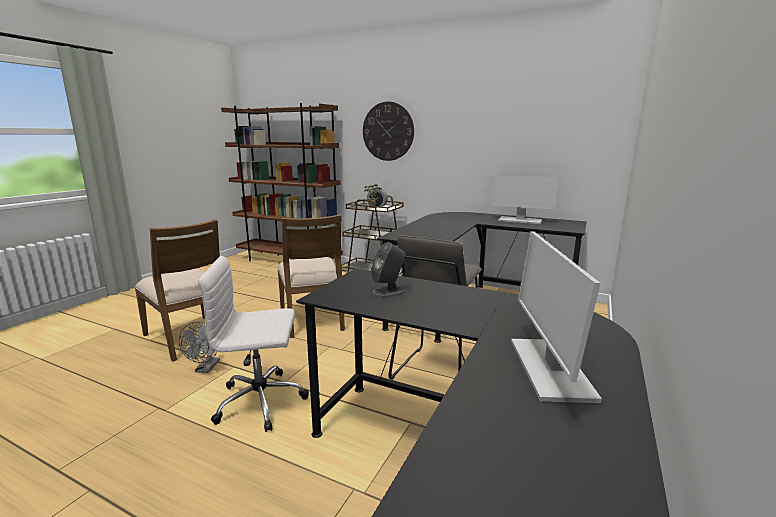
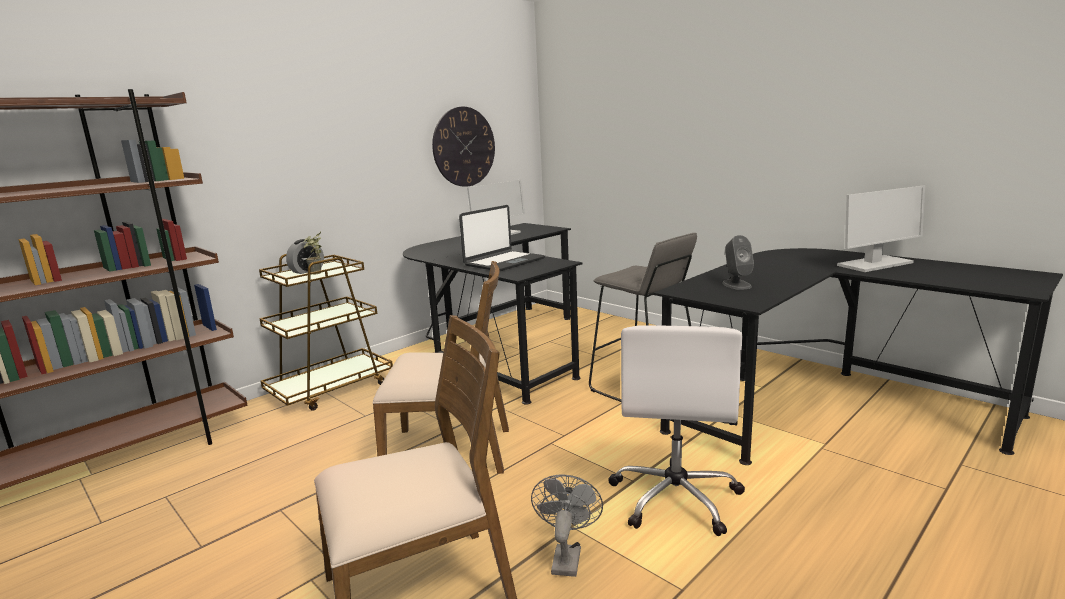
camera: 70 degrees left, 0 degrees up
grey fan [179,322,220,373] -> grey fan turned 105 degrees counterclockwise [531,474,603,577]
wall clock [363,102,414,161] -> wall clock moved to [432,107,495,187]
monitor [511,231,602,403] -> monitor turned 45 degrees counterclockwise [837,186,925,272]
none -> laptop [459,205,545,272]

